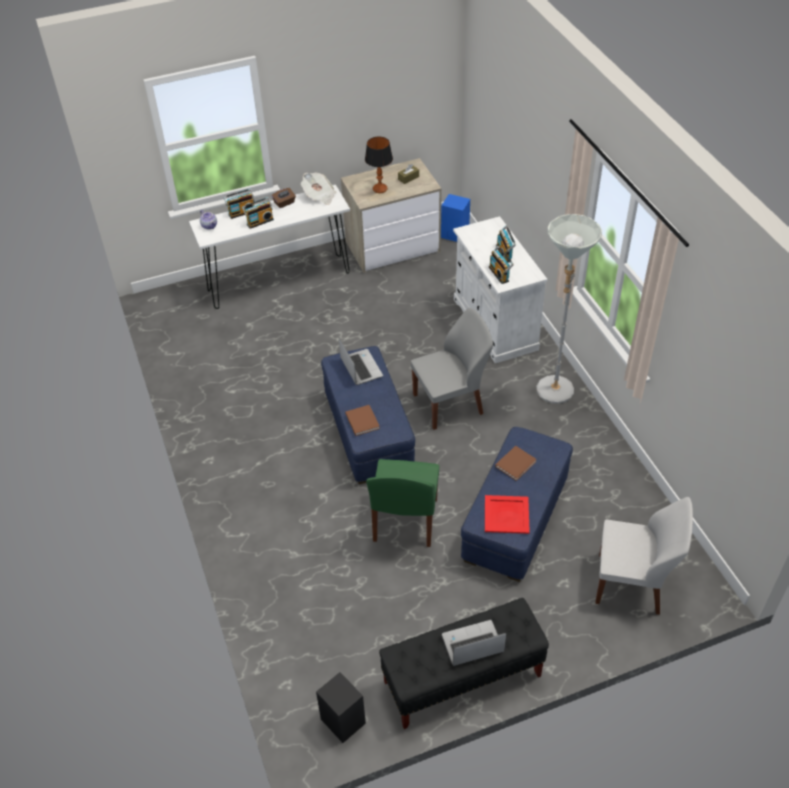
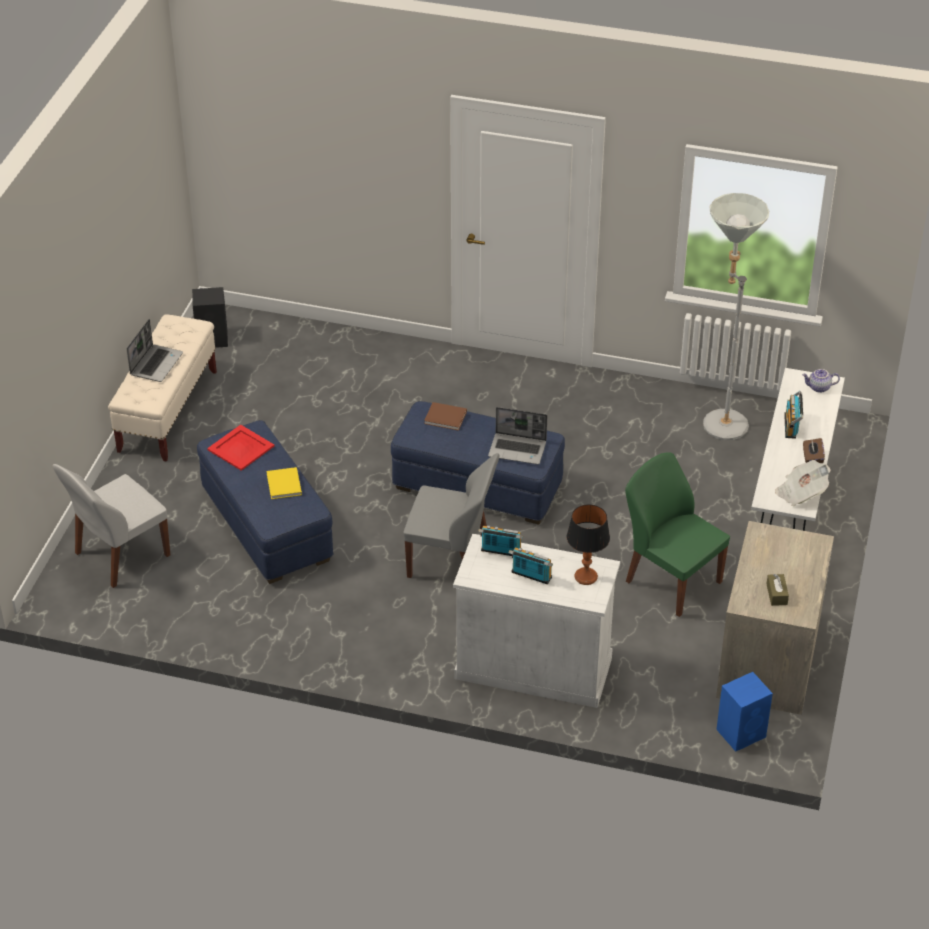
camera: 125 degrees right, 5 degrees down
radio [224,189,254,219] -> none
table lamp [365,137,393,193] -> table lamp moved to [567,504,610,585]
green chair [366,459,439,547] -> green chair moved to [625,452,730,617]
black bench [379,598,549,729] -> beige bench [108,314,217,462]
grey chair [411,308,493,430] -> grey chair turned 90 degrees counterclockwise [403,453,499,578]
brown book [495,446,537,481] -> yellow book [267,467,302,499]
grey floor lamp [536,214,602,404] -> grey floor lamp moved to [703,193,769,440]

